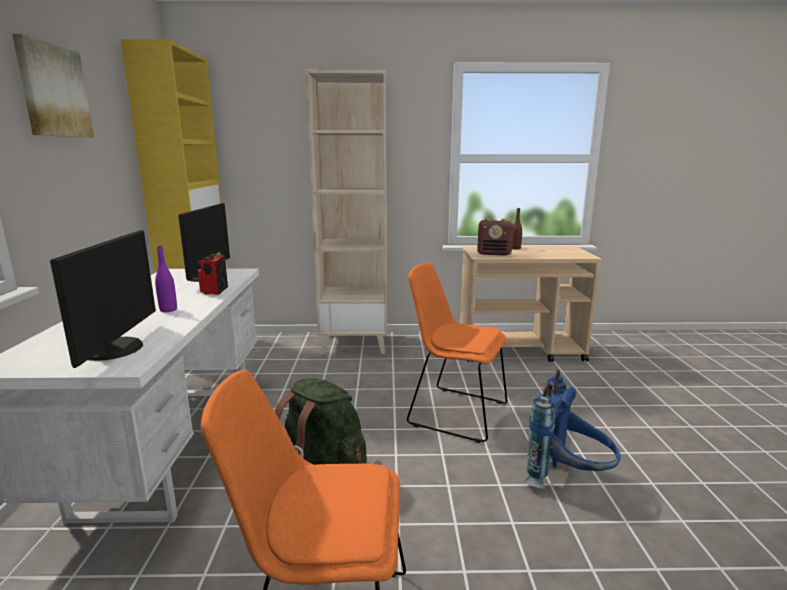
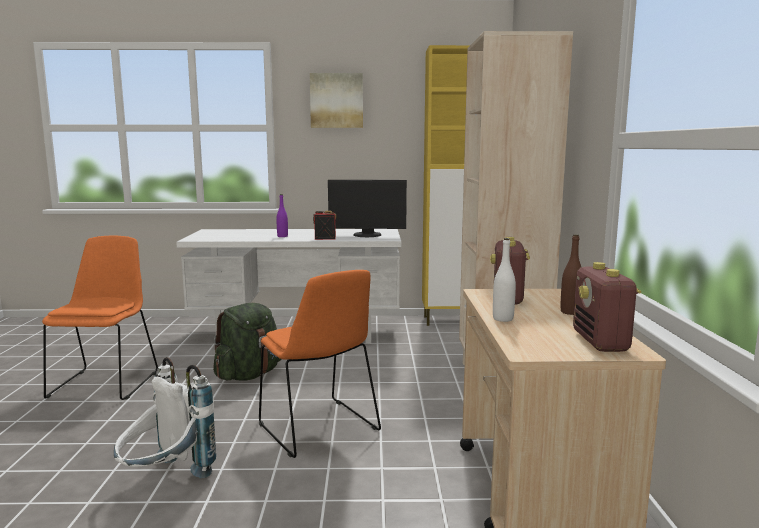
camera: 90 degrees right, 5 degrees down
monitor [50,230,156,368] -> none
orange chair [407,263,508,443] -> orange chair turned 120 degrees clockwise [259,270,381,458]
blue backpack [524,370,621,489] -> white backpack [114,357,216,478]
none -> white bottle [493,238,516,322]
none -> radio [573,262,641,352]

